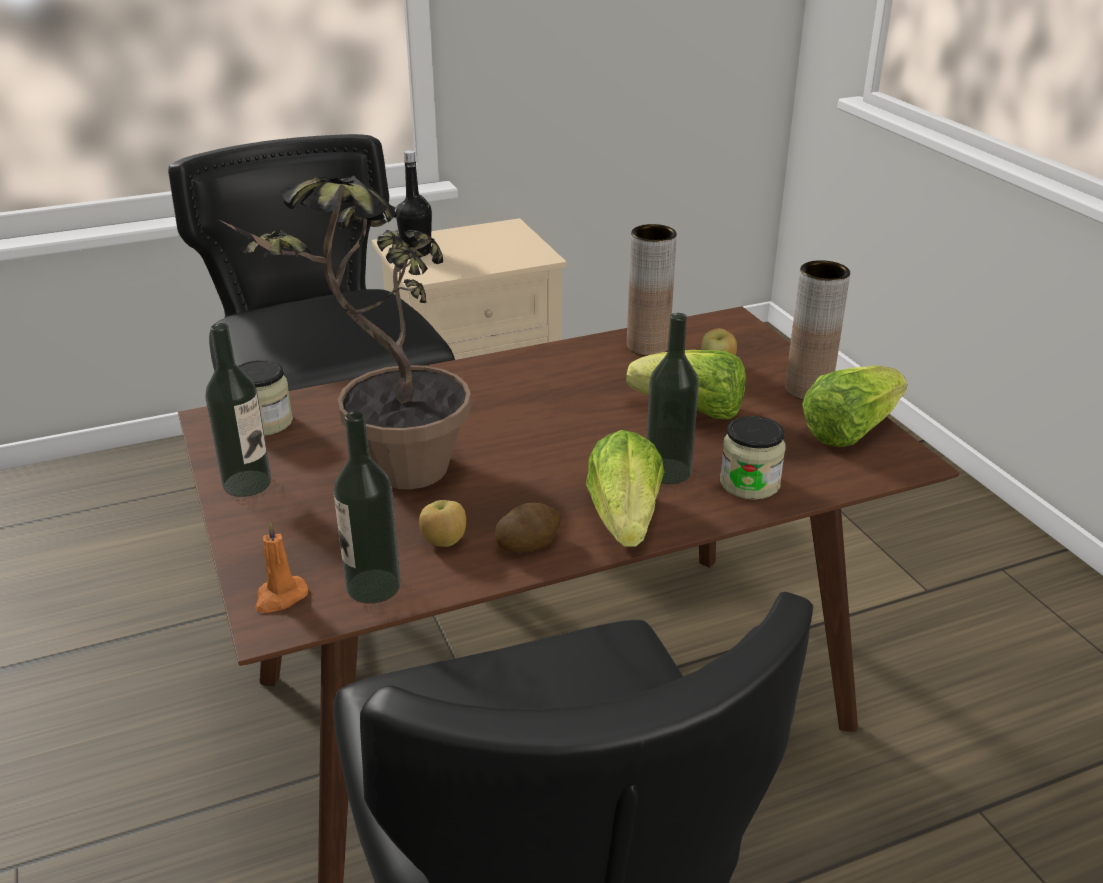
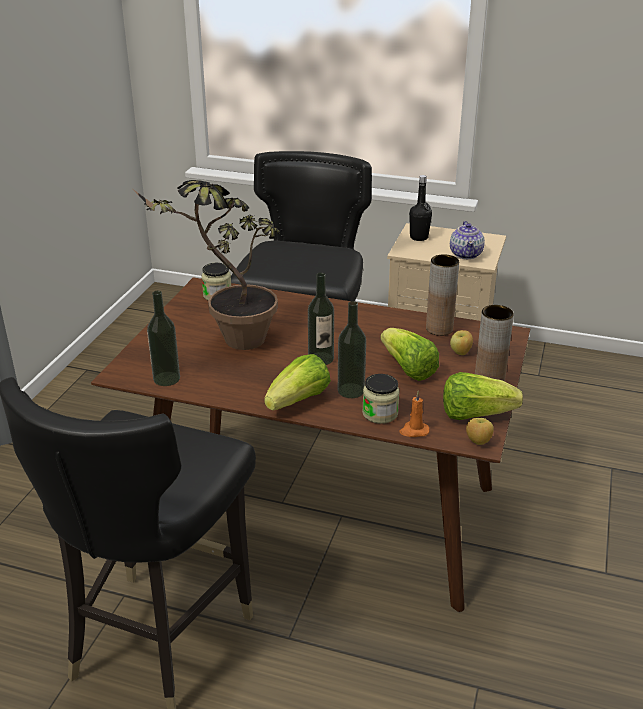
camera: 40 degrees right, 0 degrees up
bottle [205,323,271,497] -> bottle moved to [308,273,334,365]
orange candle [255,521,308,613] -> orange candle moved to [399,391,429,437]
apple [419,500,466,547] -> apple moved to [466,418,494,445]
potato [495,503,561,552] -> none
none -> teapot [450,221,485,259]

